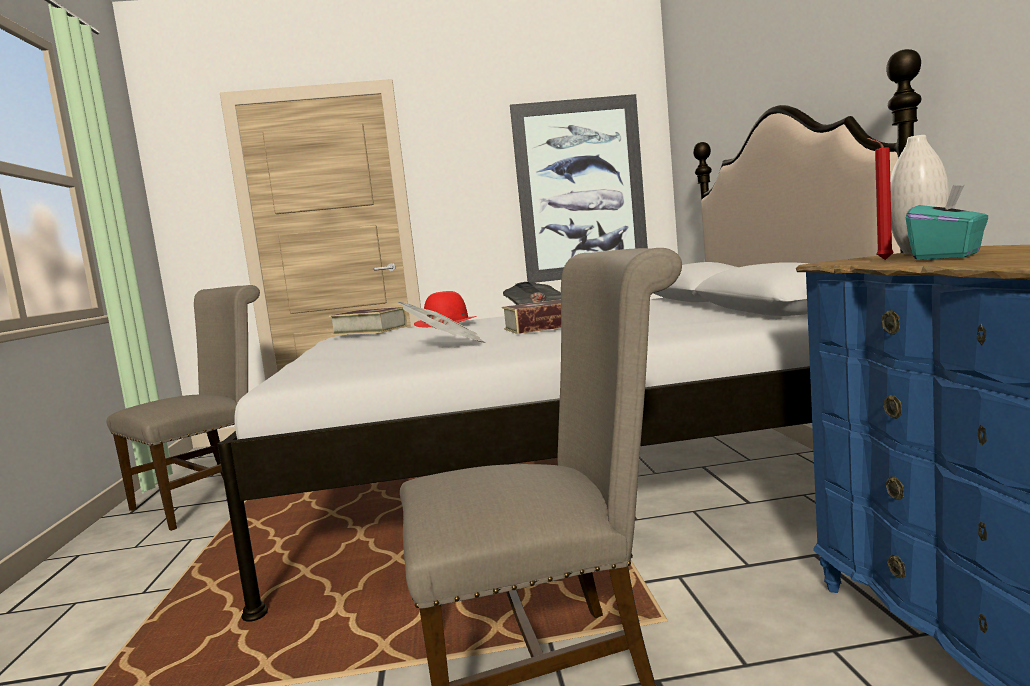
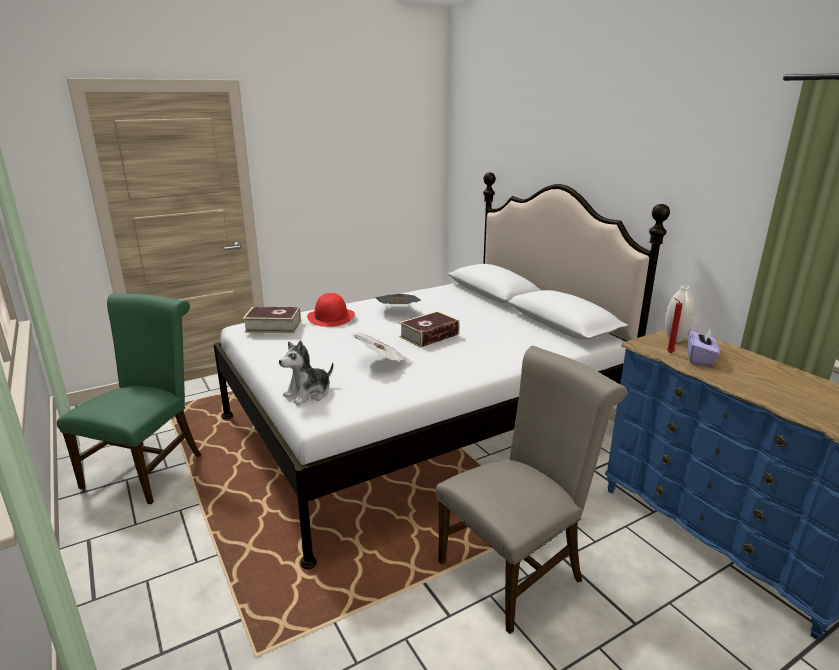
camera: 25 degrees left, 15 degrees up
beige chair [107,285,260,531] -> green chair [57,293,201,504]
picture [510,94,648,283] -> none
turquoise tissue box [906,185,988,260] -> purple tissue box [688,329,720,366]
none -> plush toy [279,340,333,405]

